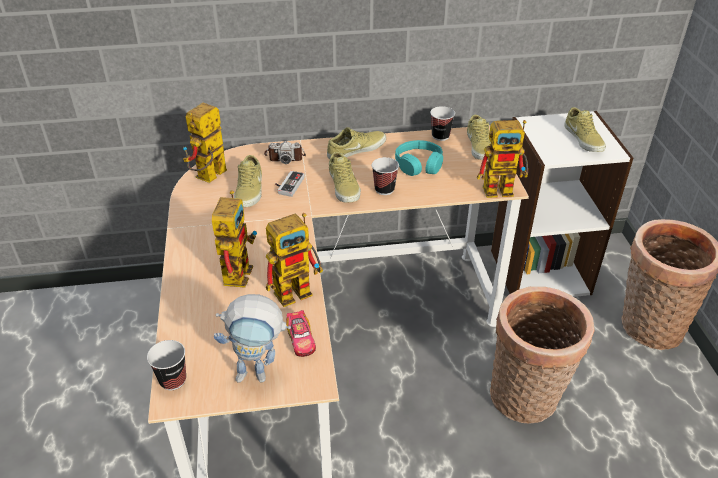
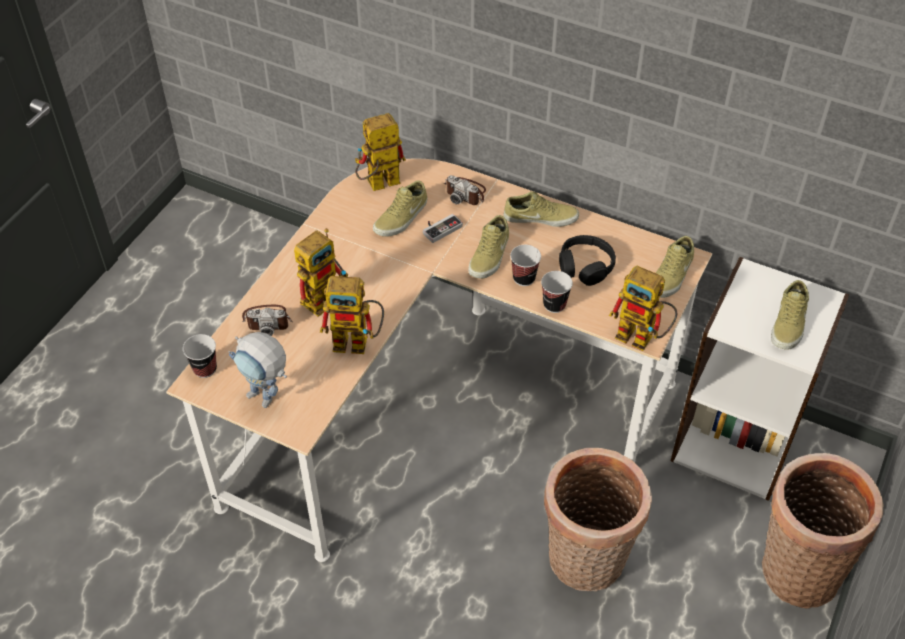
camera: 35 degrees right, 10 degrees up
toy car [286,310,316,357] -> none
turquoise headphones [395,140,443,176] -> black headphones [559,235,616,286]
cup [430,106,455,141] -> cup moved to [541,271,573,313]
none -> camera [242,305,292,336]

